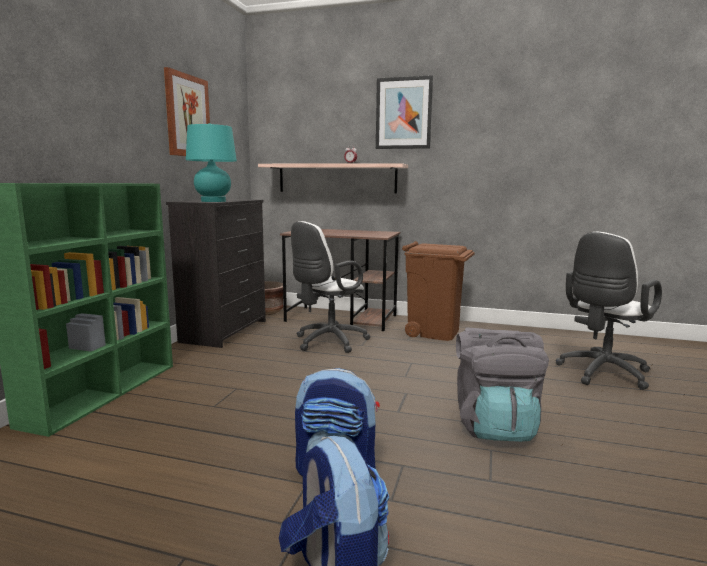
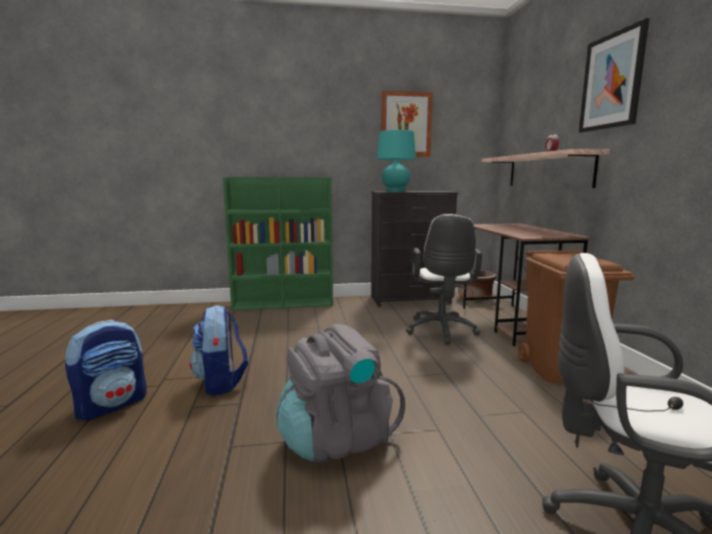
camera: 65 degrees right, 0 degrees up
white office chair [291,221,370,353] -> white office chair turned 105 degrees counterclockwise [406,214,482,344]

